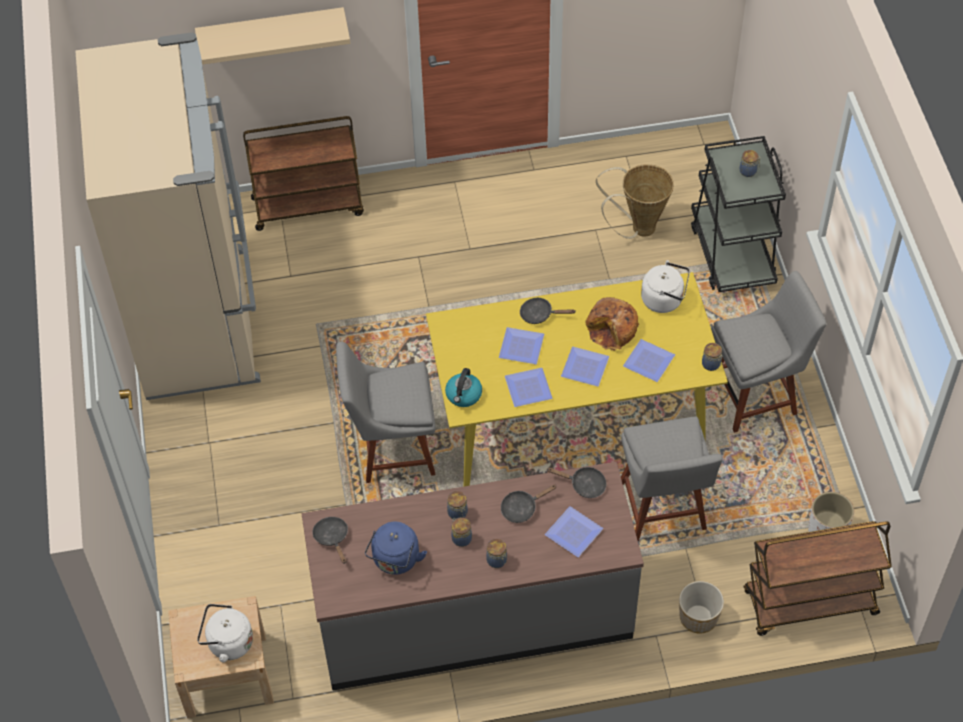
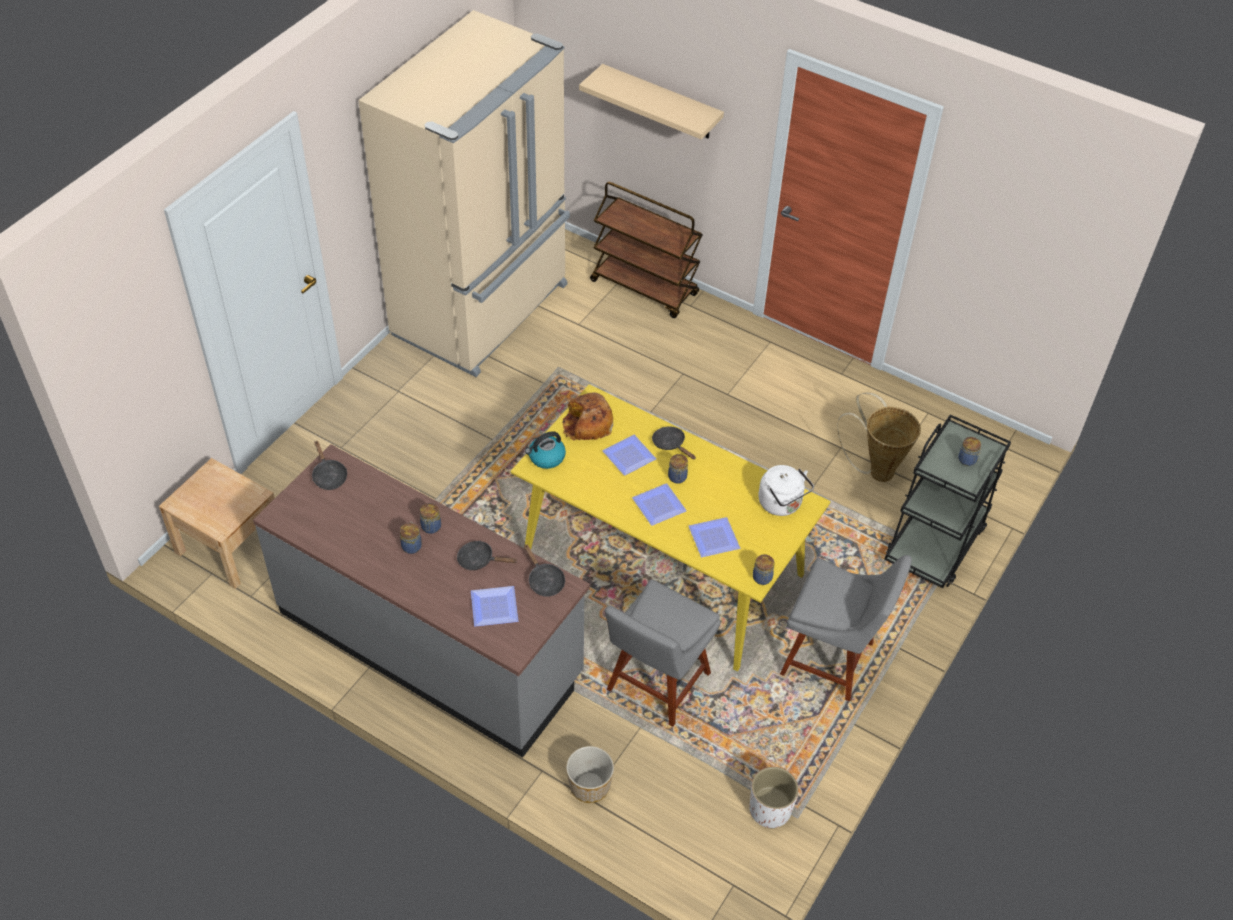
camera: 40 degrees right, 5 degrees down
white kettle [197,604,253,662] -> none
black frying pan [312,517,348,564] -> black frying pan turned 135 degrees clockwise [312,441,347,490]
grey chair [336,342,436,483] -> none
blue kettle [365,522,427,575] -> none
jar [486,539,507,568] -> jar moved to [668,454,688,484]
plate [505,368,553,407] -> none
bread [585,297,639,351] -> bread moved to [562,392,613,441]
brown cart [743,521,892,636] -> none

